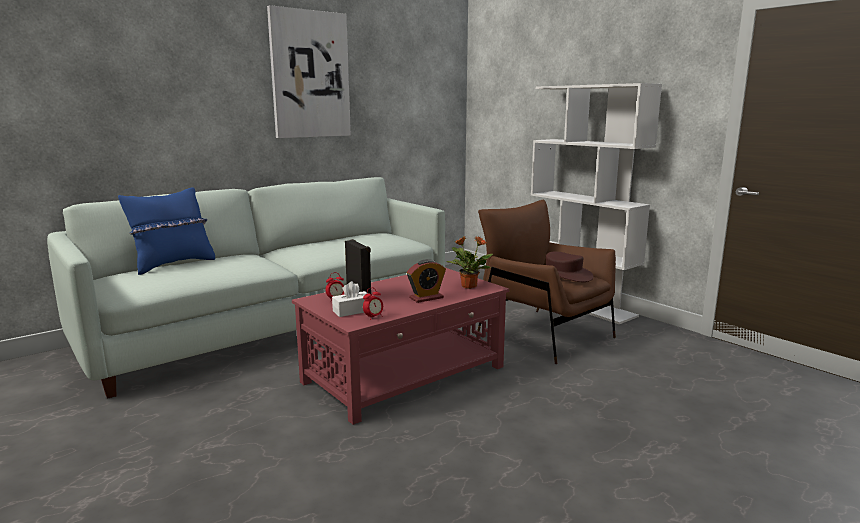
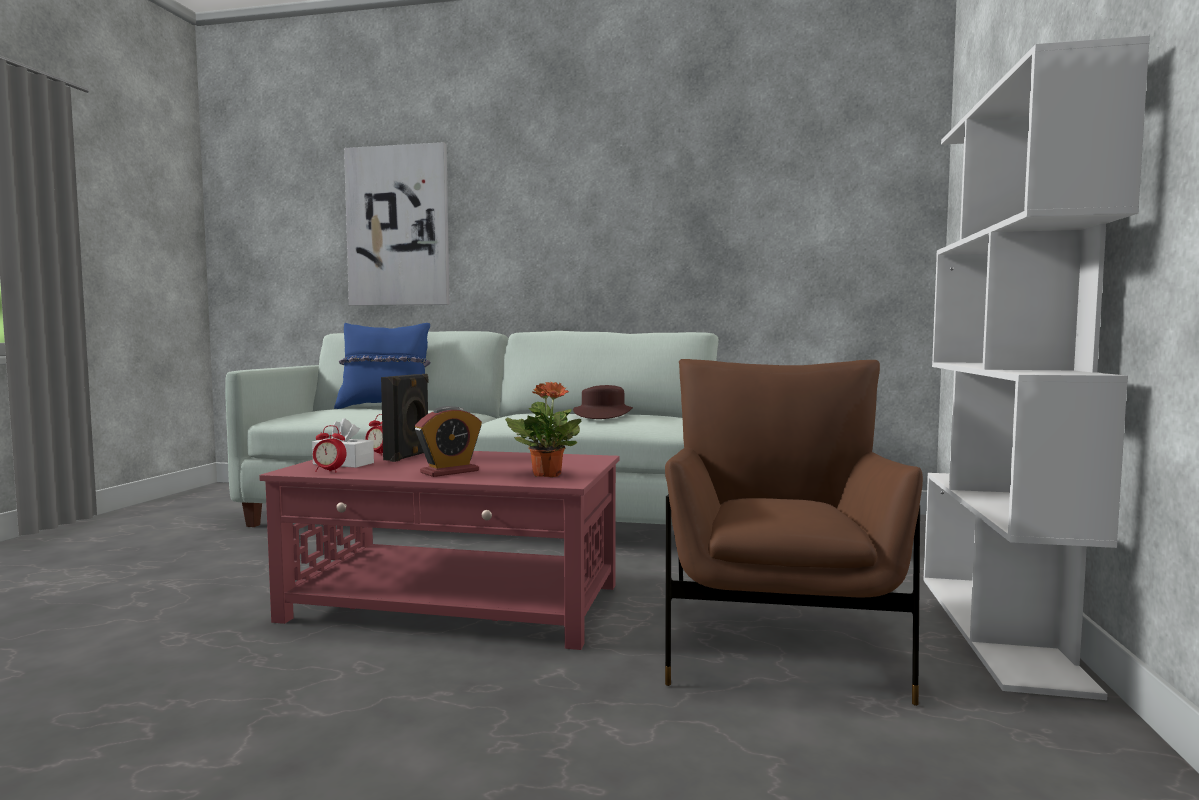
camera: 50 degrees right, 10 degrees down
picture [267,5,351,138] -> picture moved to [344,142,450,306]
alarm clock [407,259,446,303] -> alarm clock turned 60 degrees counterclockwise [415,406,482,477]
brown hat [546,251,594,282] -> brown hat moved to [573,385,633,419]

